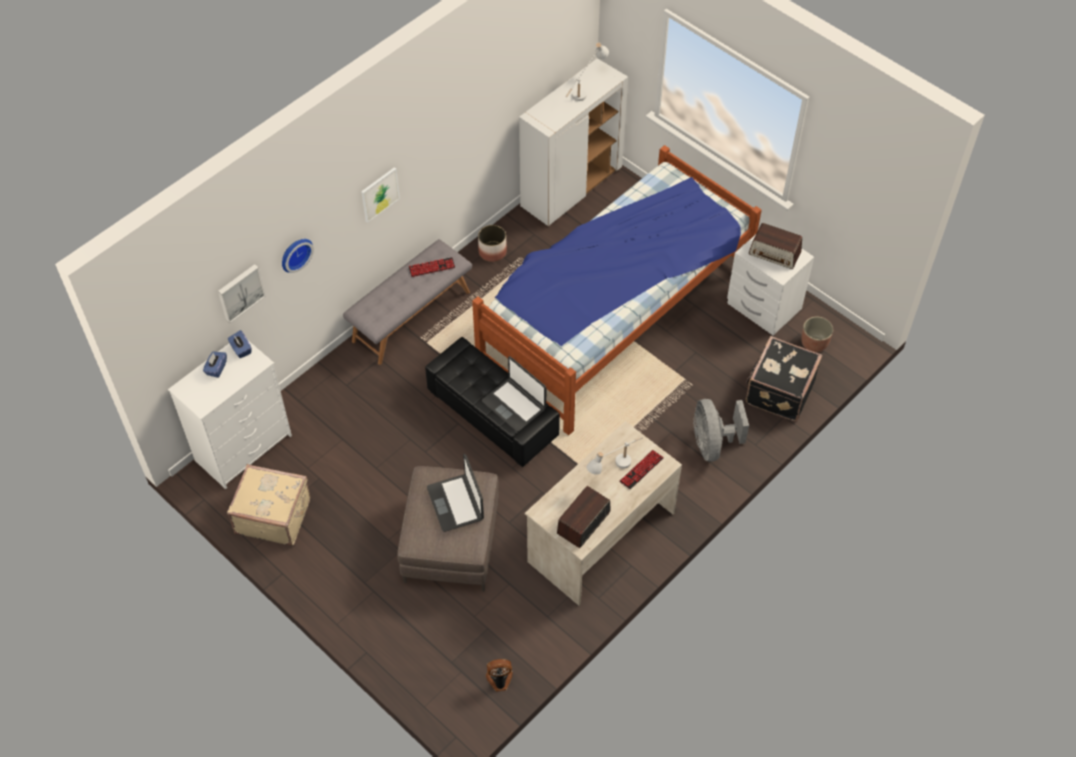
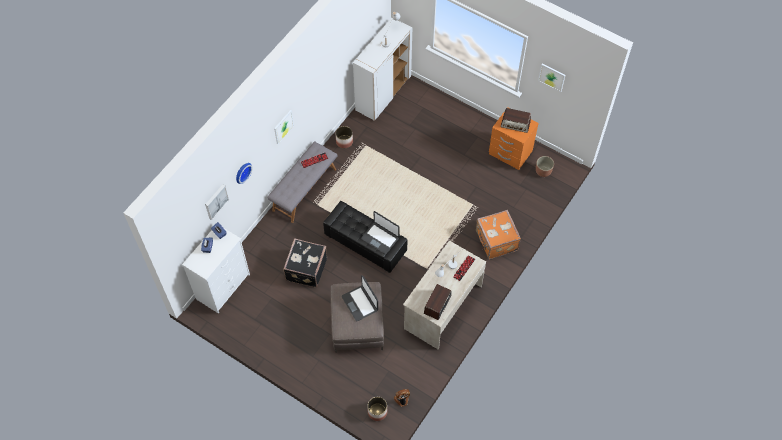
camera: 10 degrees left, 5 degrees up
beige suitcase [227,464,310,546] -> none
bed [472,145,762,435] -> none
grey fan [694,399,749,462] -> orange suitcase [476,210,521,259]
white nightstand [727,235,814,335] -> orange nightstand [489,107,539,170]
black suitcase [746,336,822,421] -> black suitcase moved to [283,238,327,288]
none -> planter [368,397,387,421]
none -> picture [538,63,565,92]

